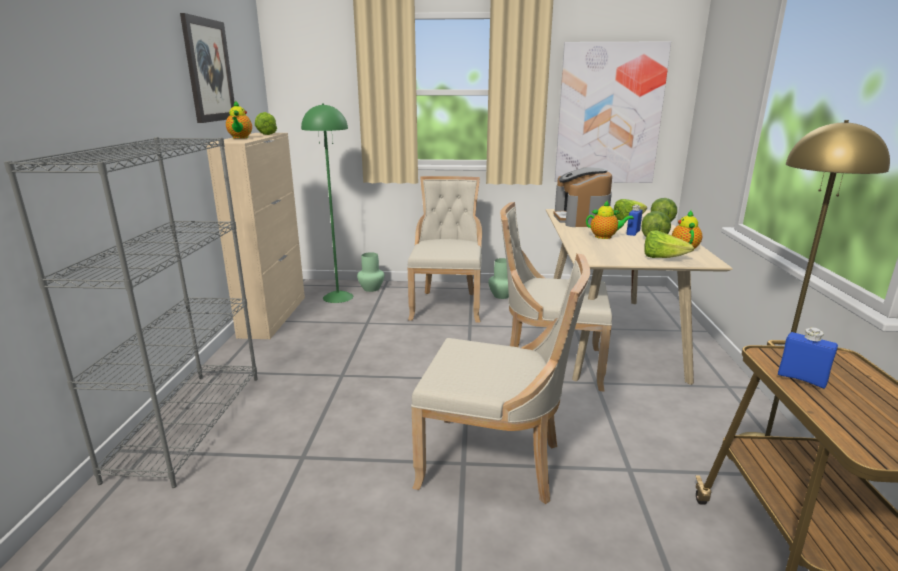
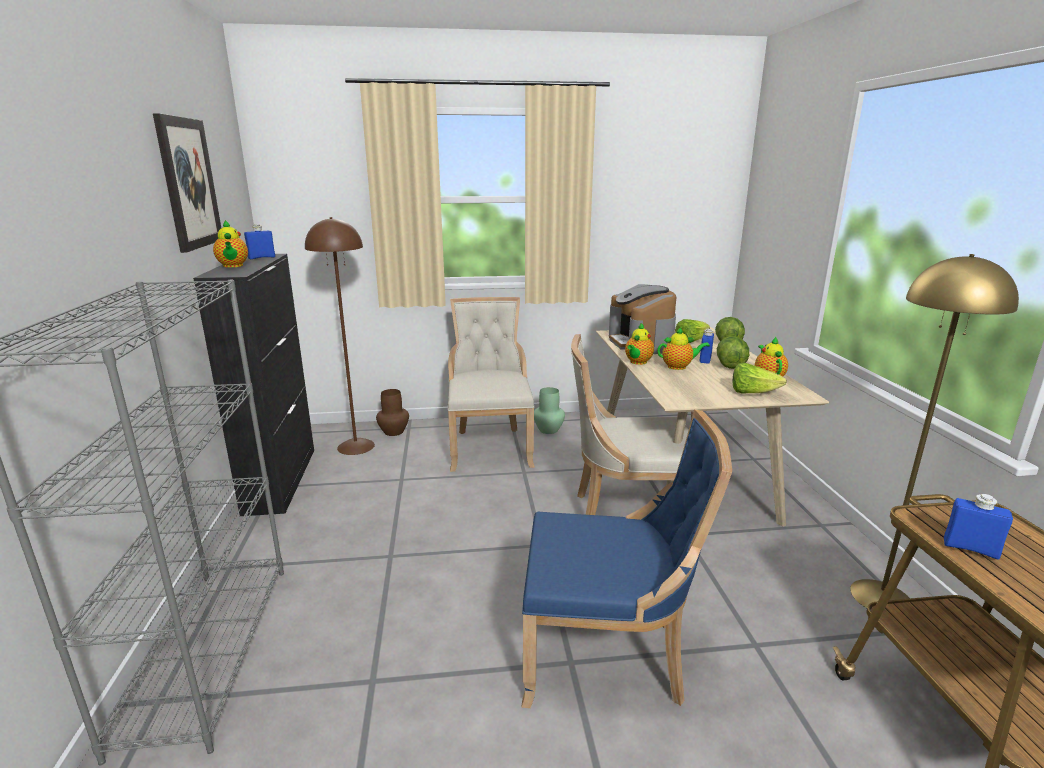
camera: 10 degrees left, 0 degrees up
beige cabinet [206,133,305,339] -> black cabinet [193,254,314,516]
lettuce [255,112,277,135] -> blue bottle [244,224,275,259]
green floor lamp [301,103,353,303] -> brown floor lamp [305,217,375,455]
green vase [357,252,385,292] -> brown vase [376,389,409,436]
beige chair [411,253,591,504] -> blue chair [522,409,732,708]
picture [555,41,671,183] -> none
none -> teapot [625,323,654,365]

